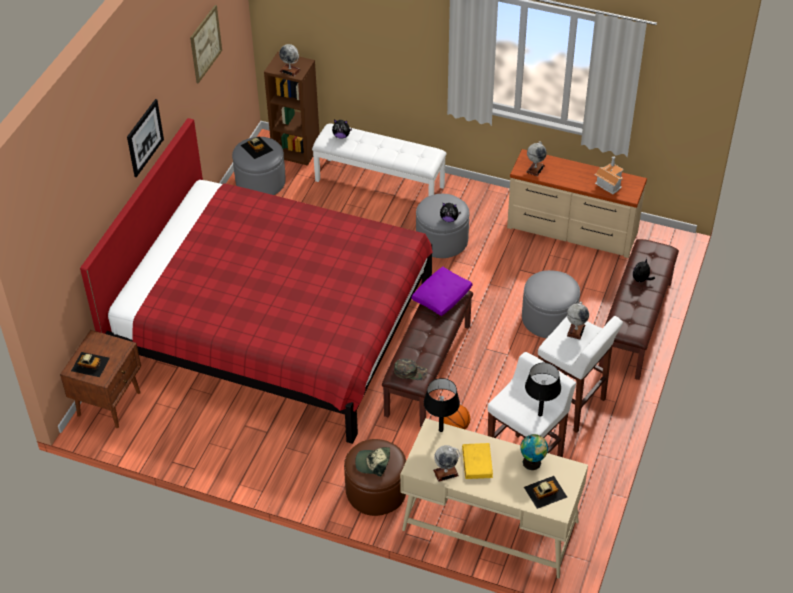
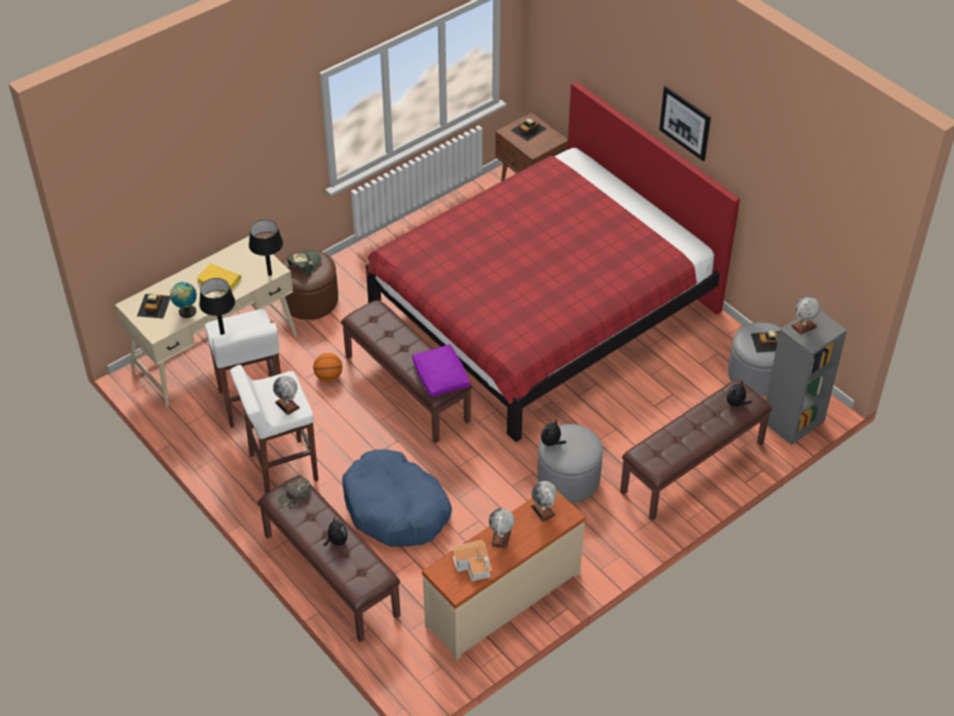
camera: 120 degrees right, 0 degrees up
picture [190,5,222,83] -> none
brown bookcase [264,52,320,166] -> grey bookcase [766,310,847,445]
white bench [312,123,447,196] -> brown bench [620,380,772,521]
green cap [394,358,428,380] -> green cap moved to [278,477,311,509]
globe [433,445,460,482] -> globe moved to [489,508,515,549]
grey ottoman [522,270,580,338] -> blue dog bed [342,450,452,547]

